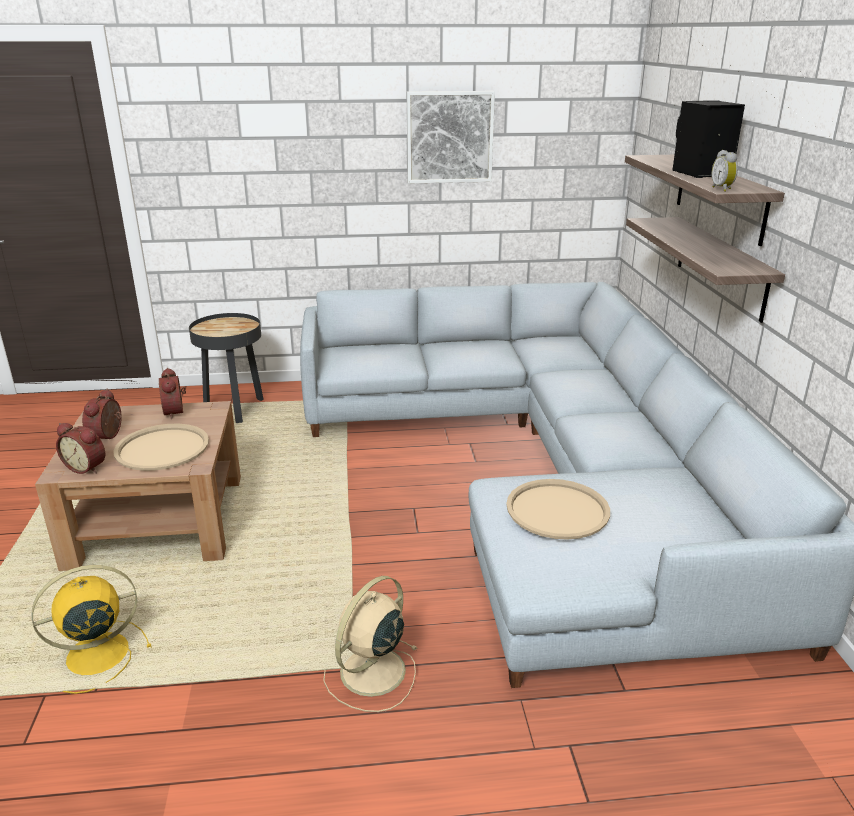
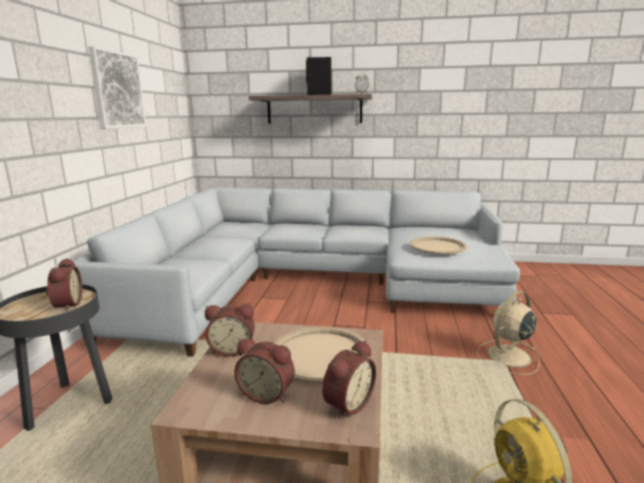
camera: 75 degrees left, 10 degrees down
beige fan [323,576,418,712] -> beige fan turned 90 degrees clockwise [477,291,540,375]
shelf [626,217,785,323] -> none
none -> alarm clock [45,258,82,311]

